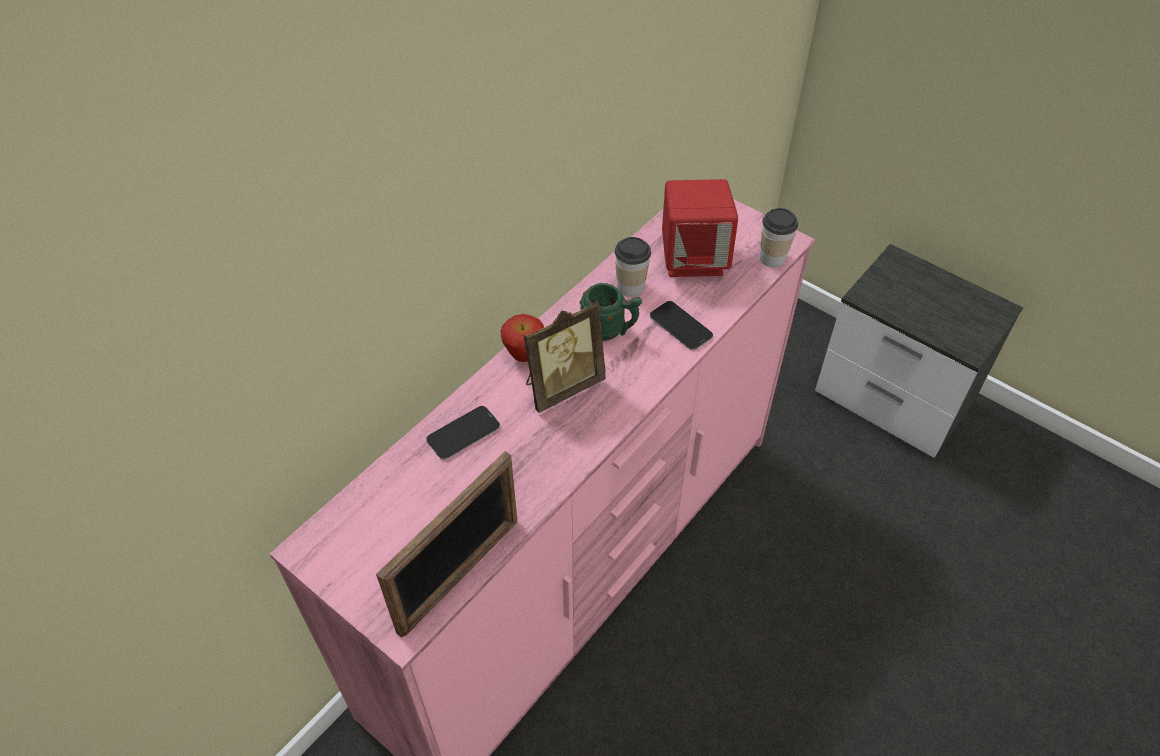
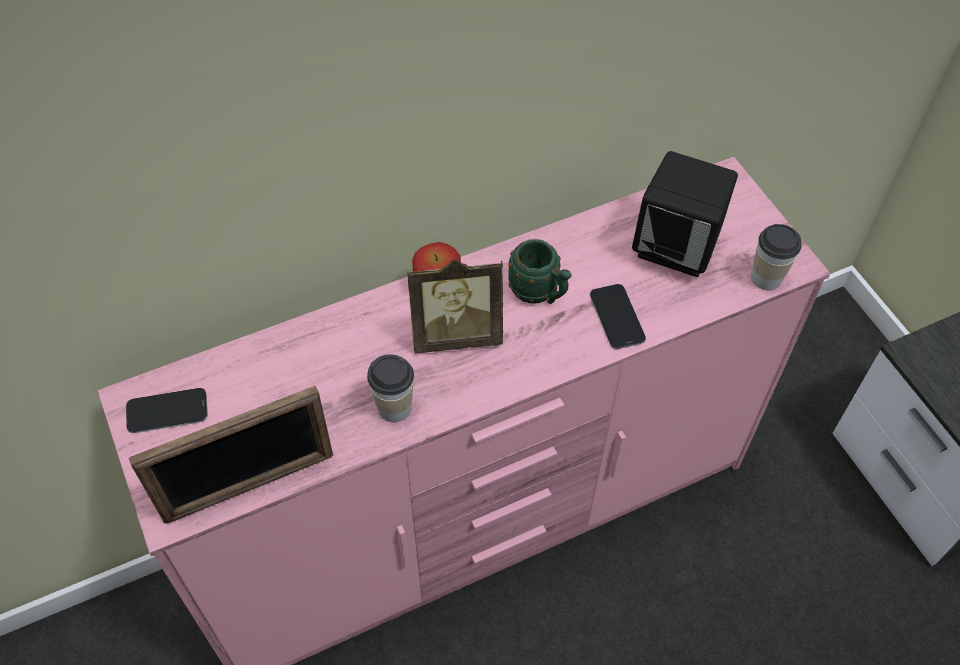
camera: 25 degrees right, 5 degrees up
phone [426,406,500,460] -> phone moved to [126,388,208,433]
cup [615,237,651,297] -> cup moved to [367,354,414,422]
red speaker [662,179,738,277] -> black speaker [632,151,738,277]

